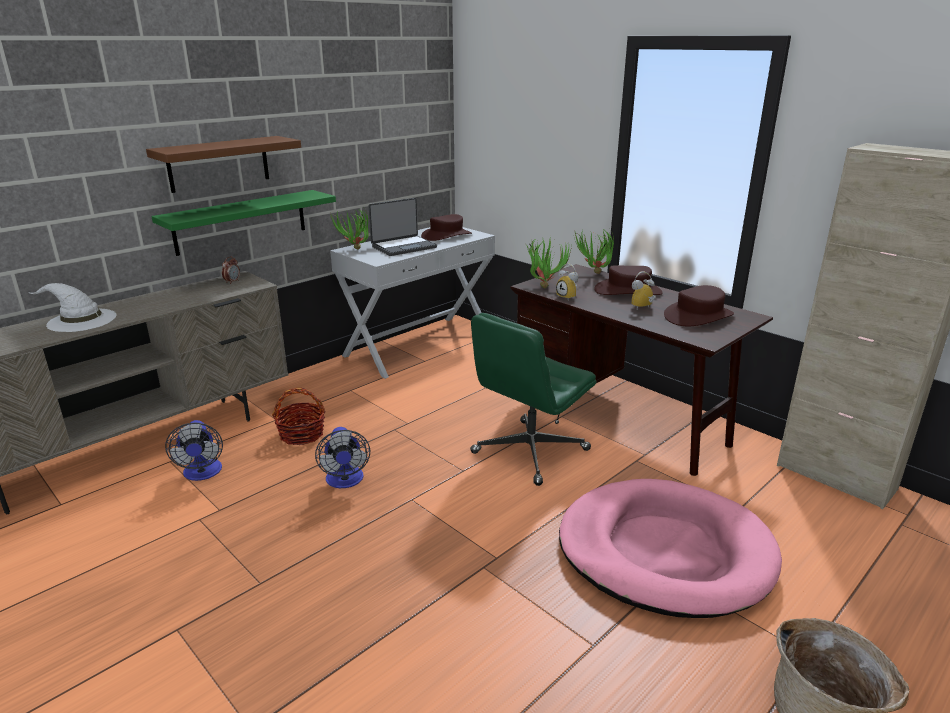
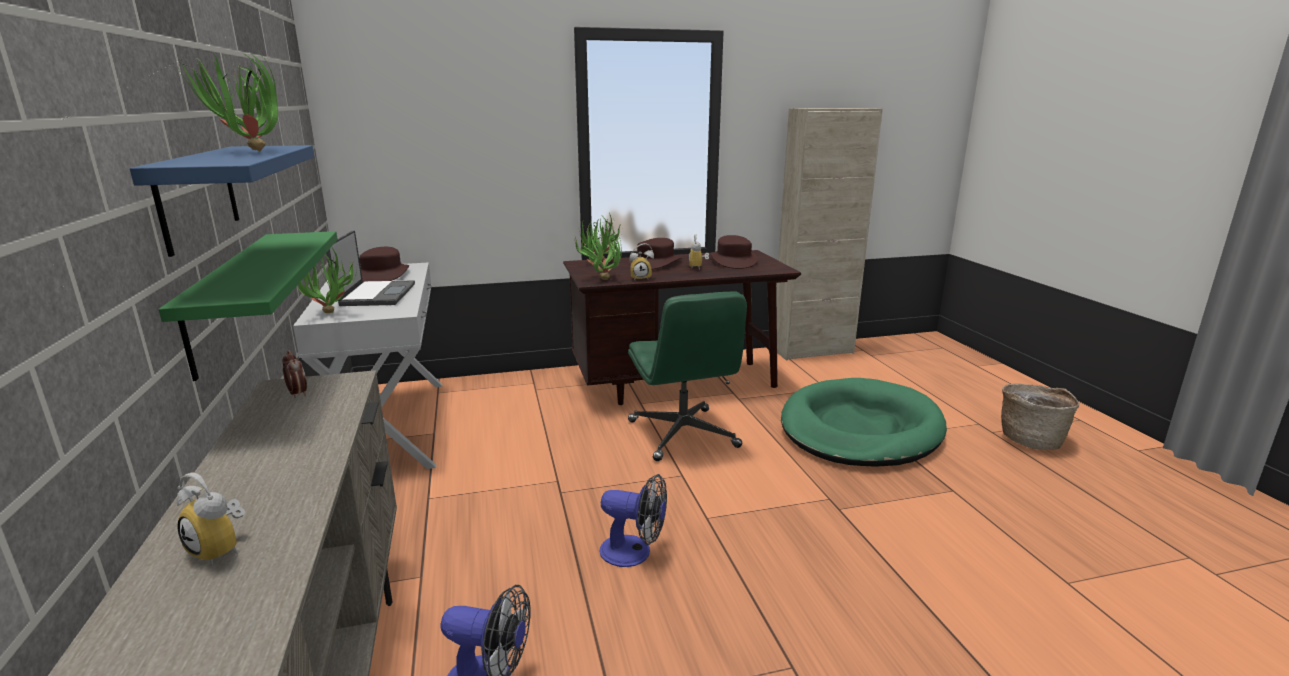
camera: 60 degrees left, 5 degrees down
white hat [28,283,117,332] -> alarm clock [177,473,245,565]
brown shelf [146,136,301,193] -> blue shelf [130,145,314,257]
basket [272,388,325,445] -> none
pink dog bed [559,479,782,618] -> green dog bed [781,378,947,467]
none -> potted plant [177,52,278,151]

